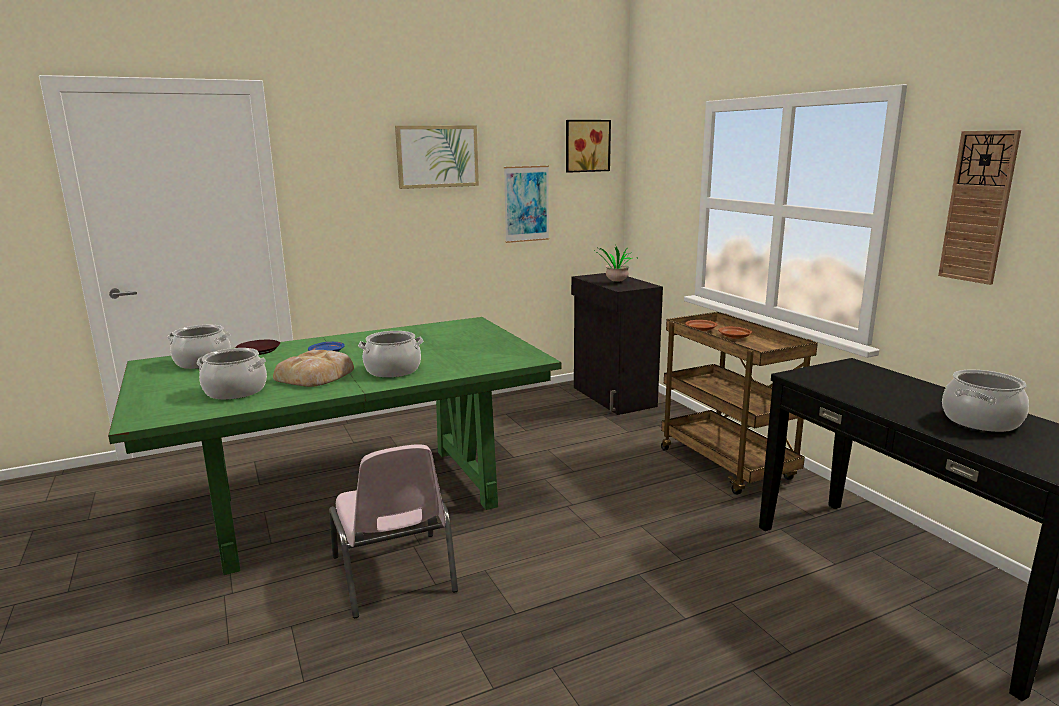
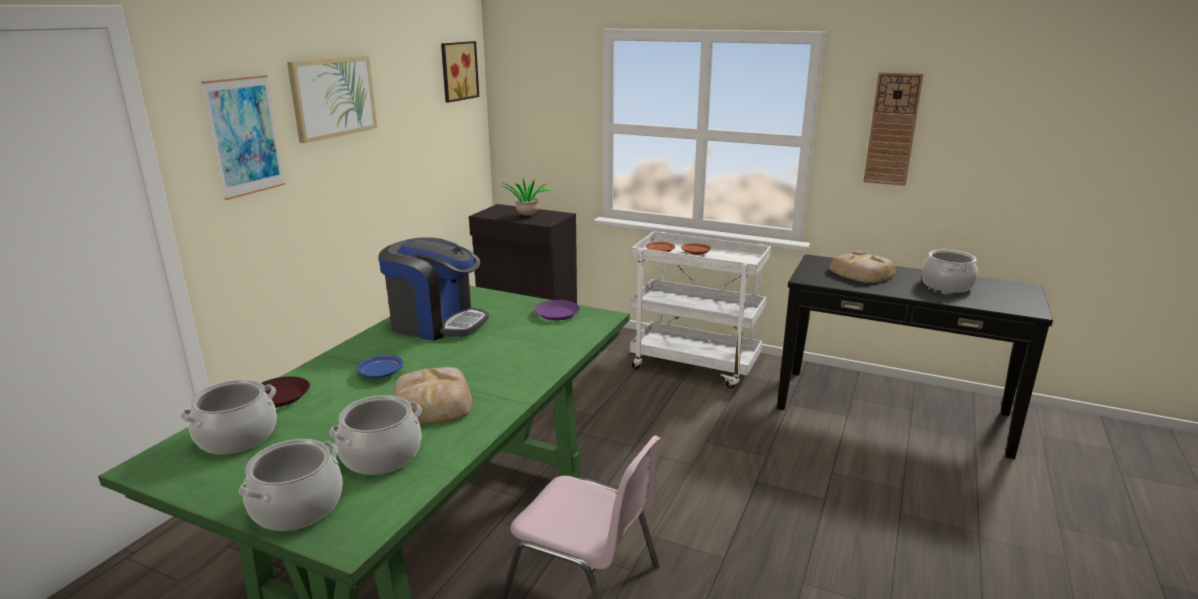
camera: 40 degrees left, 5 degrees up
cooking pot [358,331,423,377] -> cooking pot moved to [239,439,343,531]
picture [504,166,549,243] -> picture moved to [201,75,285,200]
brown cart [661,312,818,495] -> white cart [630,231,771,389]
none -> coffee machine [378,237,489,341]
none -> purple plate [534,300,580,321]
none -> bread [829,251,896,283]

